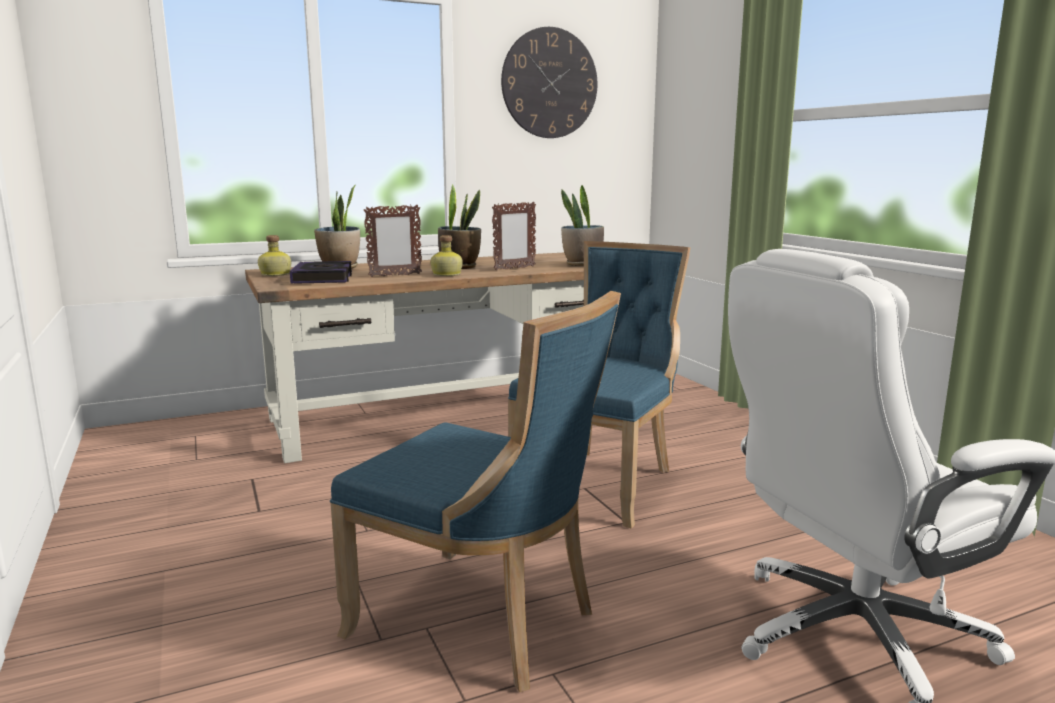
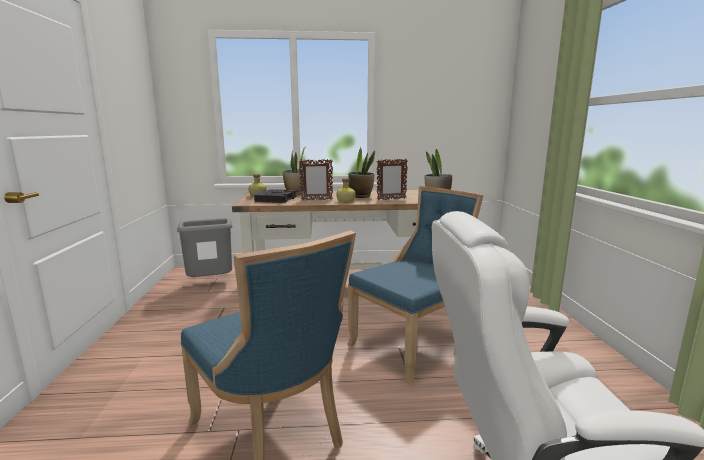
camera: 20 degrees right, 0 degrees up
wall clock [501,27,597,138] -> none
none -> grey trash can [177,218,232,277]

